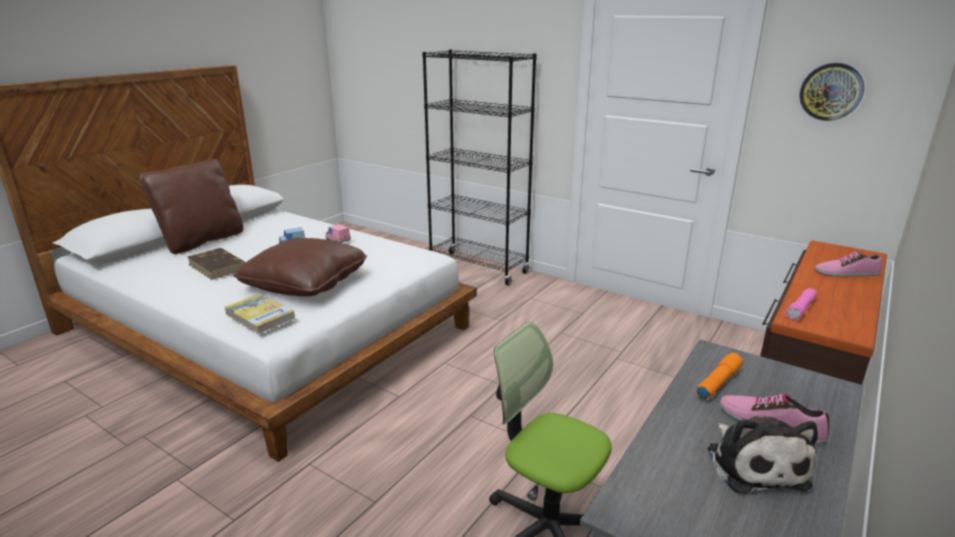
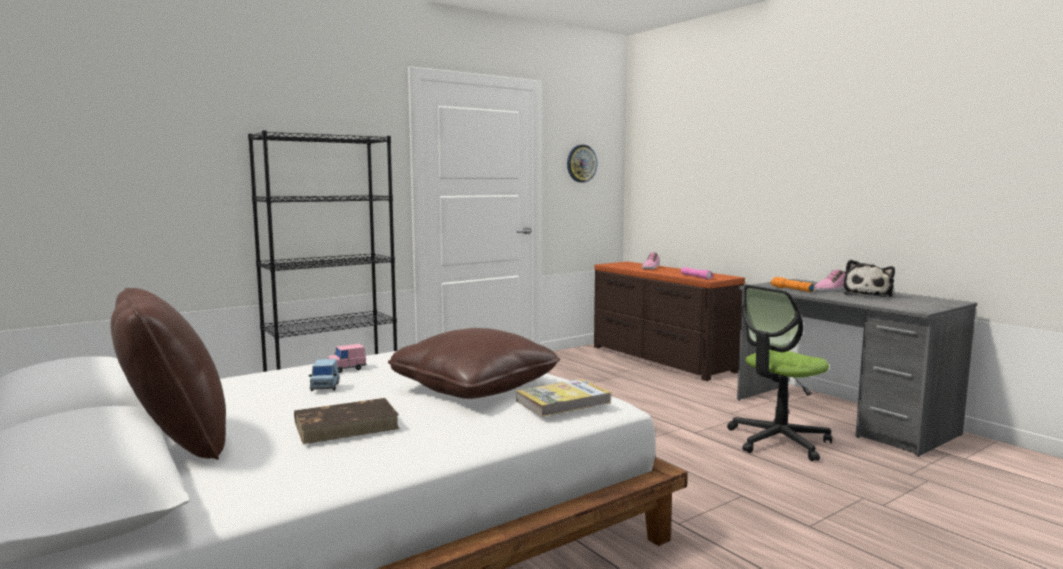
camera: 70 degrees left, 15 degrees down
plush toy [707,416,818,493] -> plush toy turned 105 degrees clockwise [843,260,895,297]

